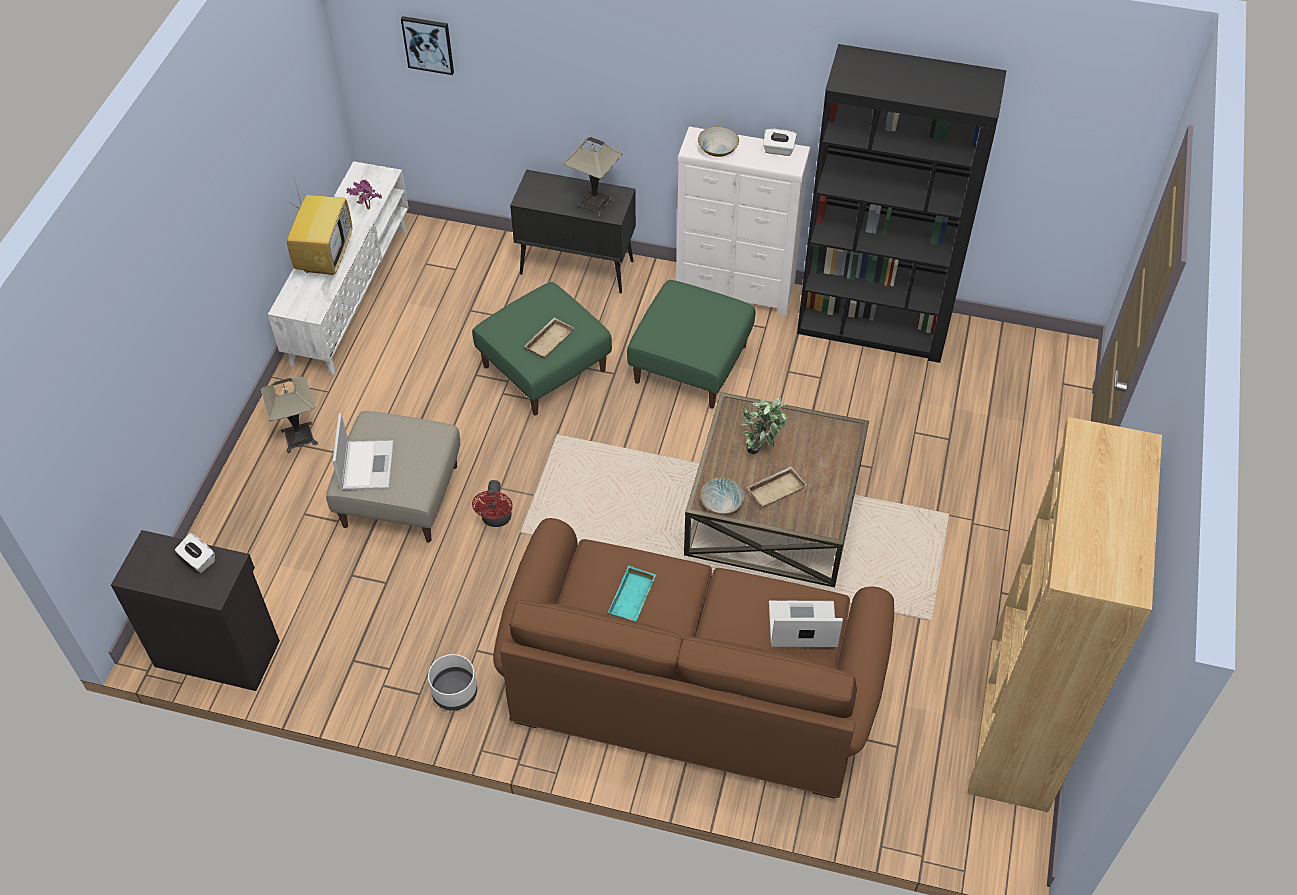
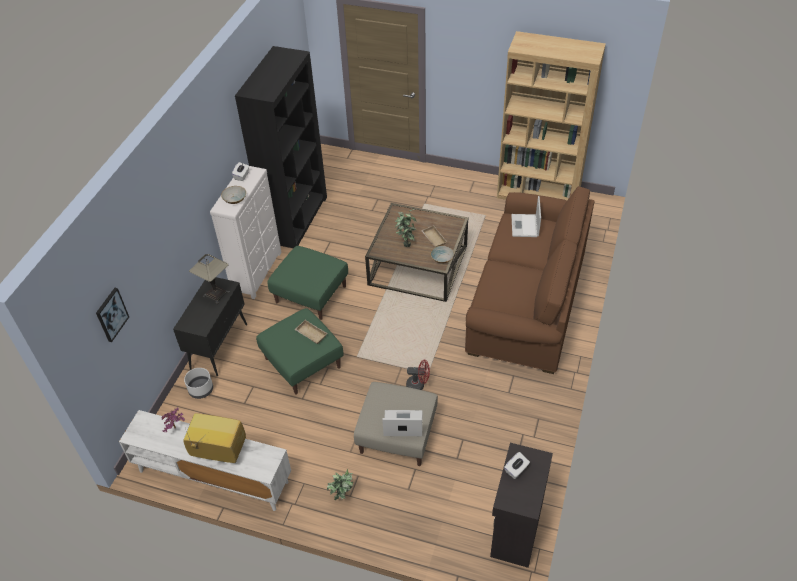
camera: 85 degrees left, 5 degrees down
table lamp [261,377,318,453] -> potted plant [327,469,353,500]
white planter [428,654,477,711] -> white planter moved to [184,368,213,399]
turquoise tray [608,566,656,621] -> none

